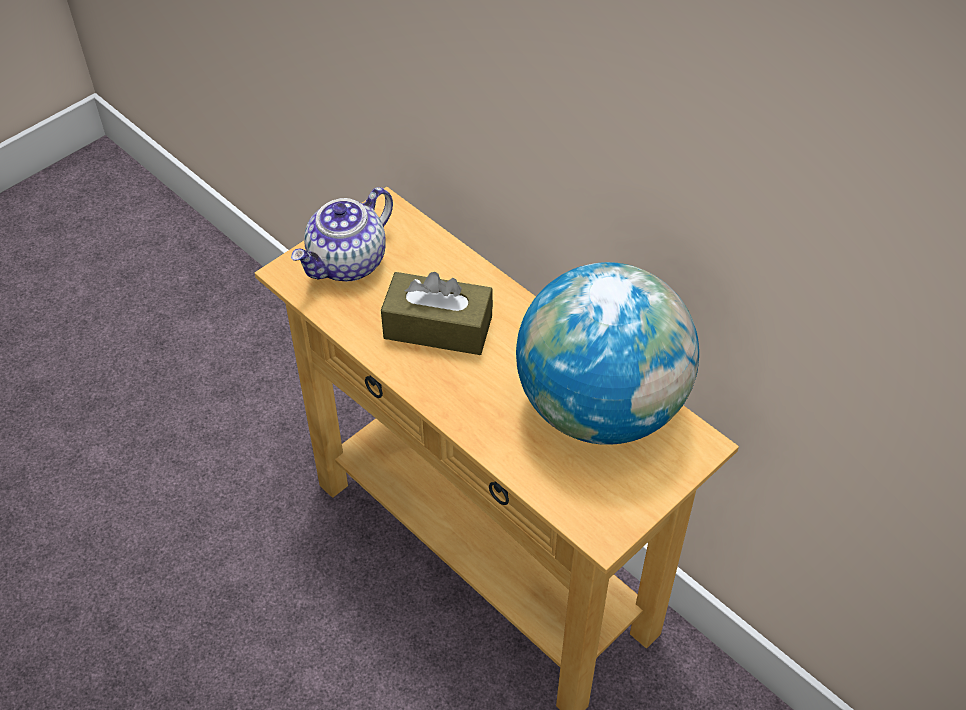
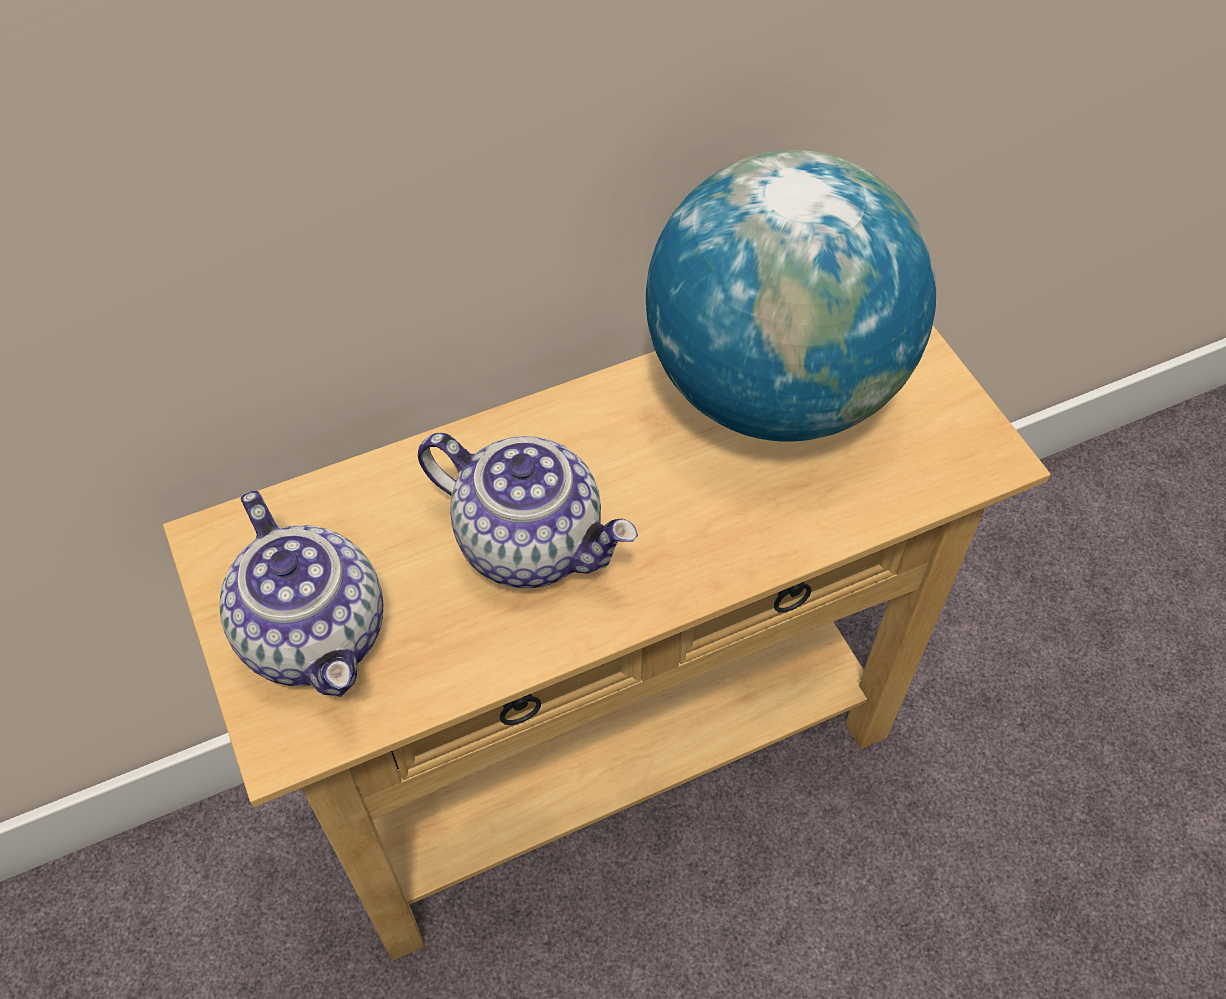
camera: 70 degrees left, 5 degrees up
brown tissue box [381,272,493,355] -> teapot [418,433,638,588]

